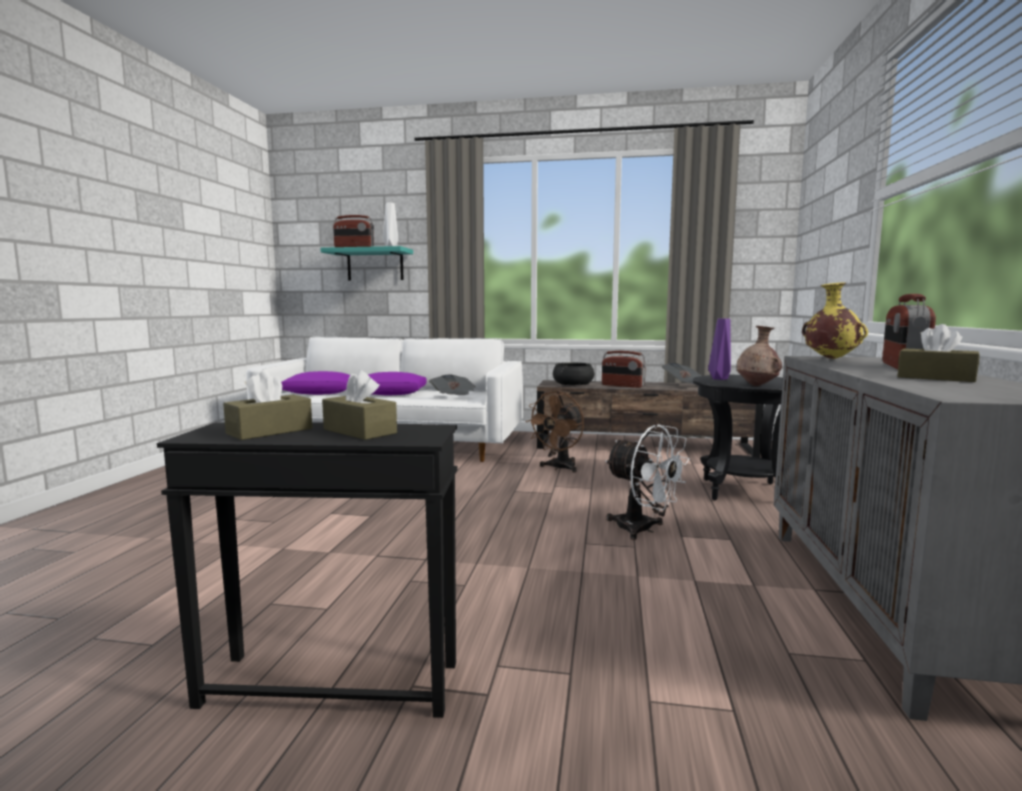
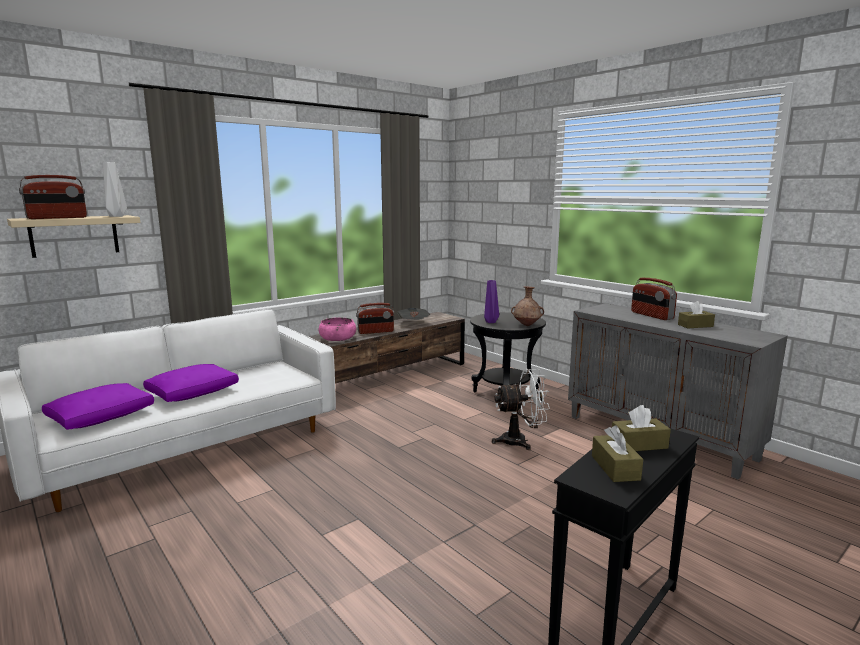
camera: 50 degrees left, 5 degrees up
turquoise shelf [320,246,413,280] -> beige shelf [7,215,140,258]
newspaper [429,375,476,395] -> none
brown fan [525,391,584,473] -> none
black bowl [553,362,594,385] -> pink bowl [319,317,356,341]
yellow vase [802,282,868,359] -> none

